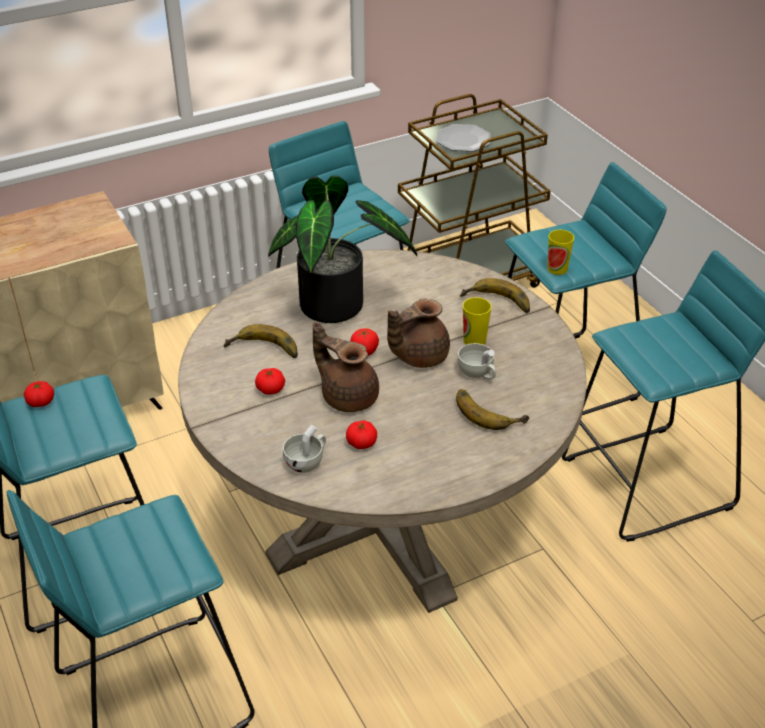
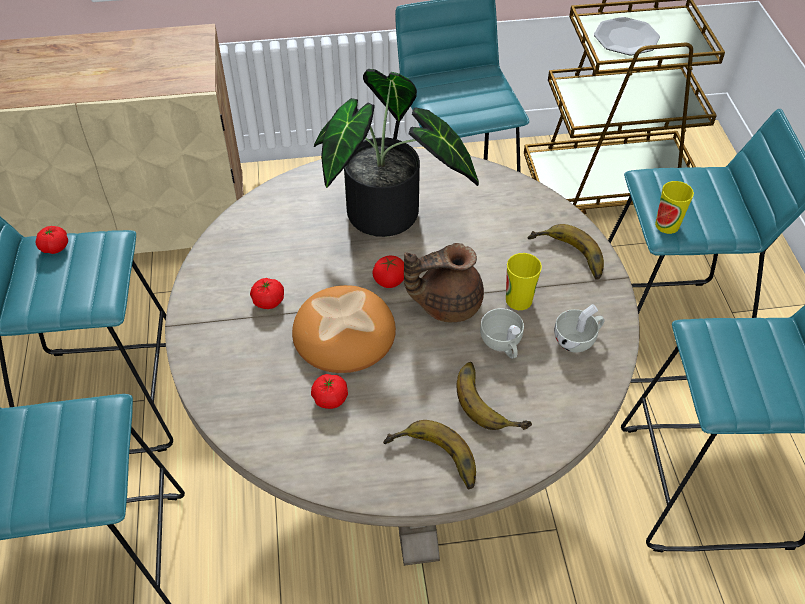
camera: 20 degrees right, 10 degrees up
banana [224,324,298,358] -> banana moved to [383,420,476,490]
white cup [283,425,326,473] -> white cup moved to [554,304,605,353]
brown teapot [313,322,379,412] -> bread [292,285,396,373]

